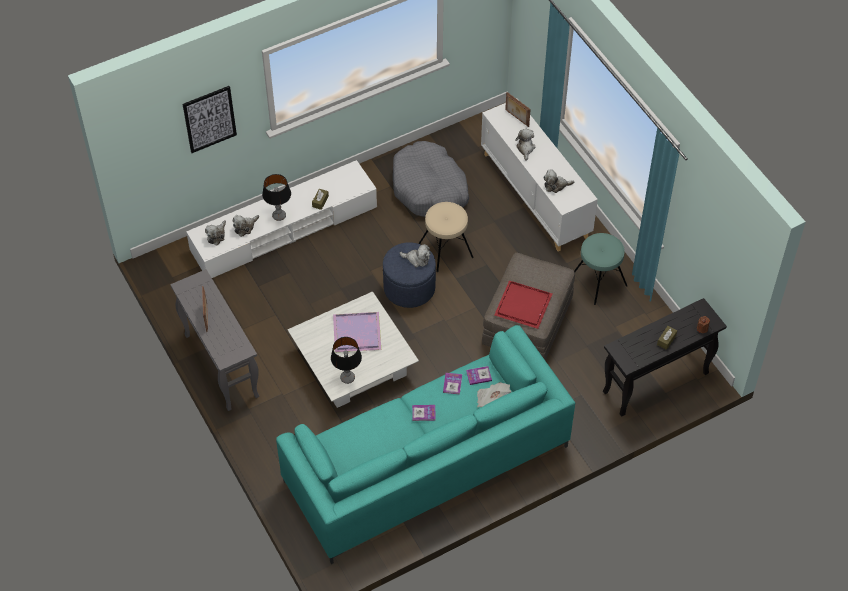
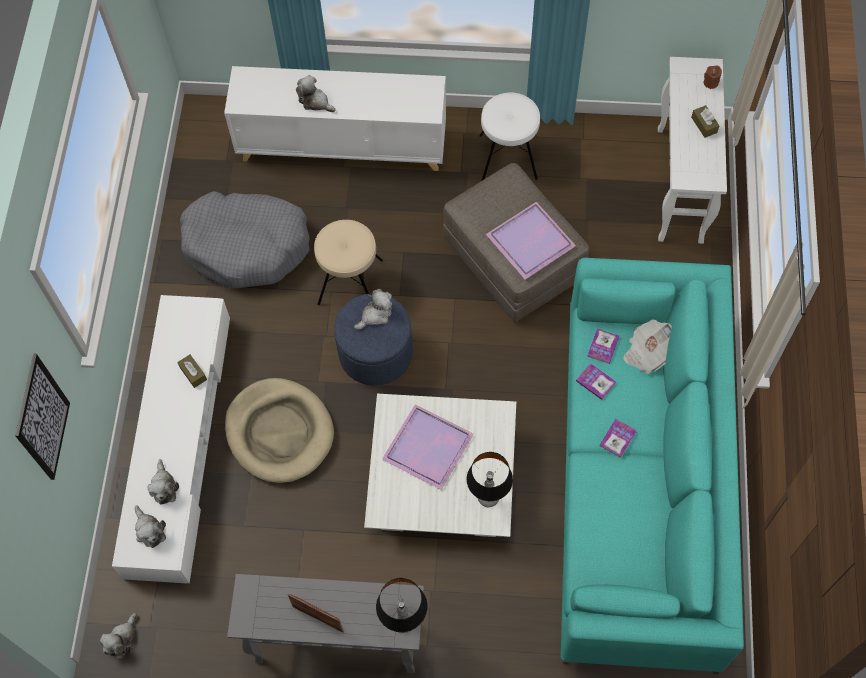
camera: 55 degrees left, 10 degrees up
table lamp [262,174,291,221] -> table lamp moved to [376,578,428,633]
red tray [494,280,553,329] -> purple tray [486,202,576,279]
picture frame [505,92,531,127] -> none
plush toy [543,169,574,193] -> plush toy moved to [100,613,137,659]
turquoise stool [574,233,628,305] -> white stool [479,92,540,181]
black console table [603,298,727,417] -> white console table [658,57,727,244]
none -> beige dog bed [225,378,334,483]

